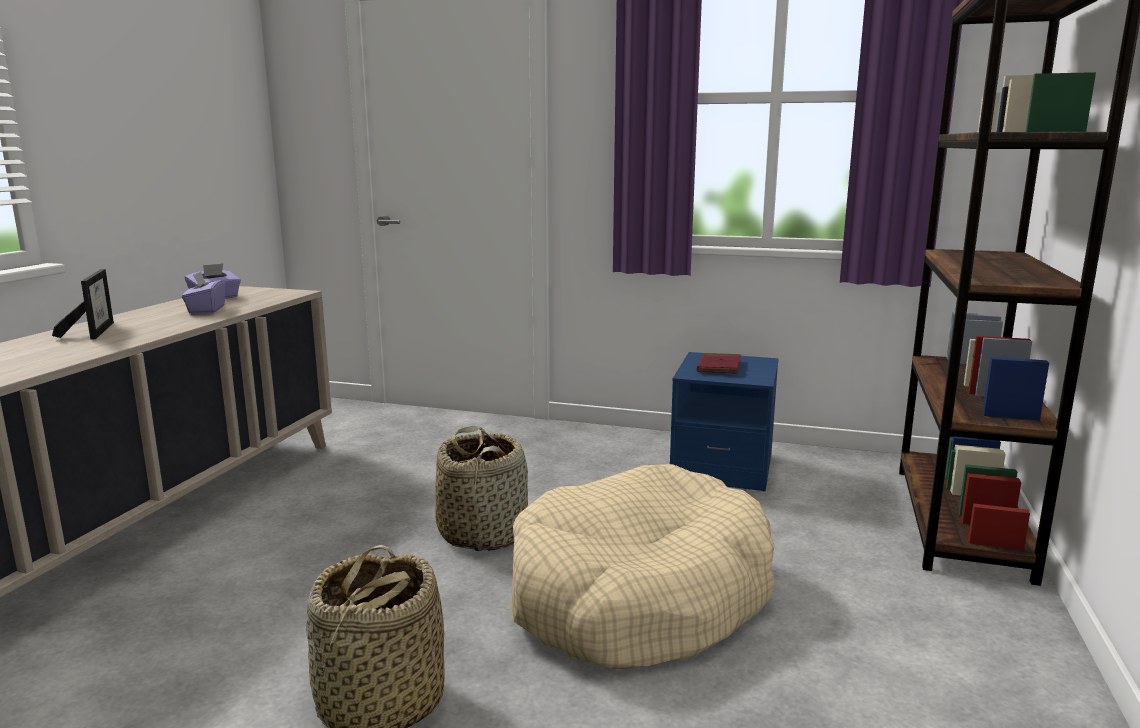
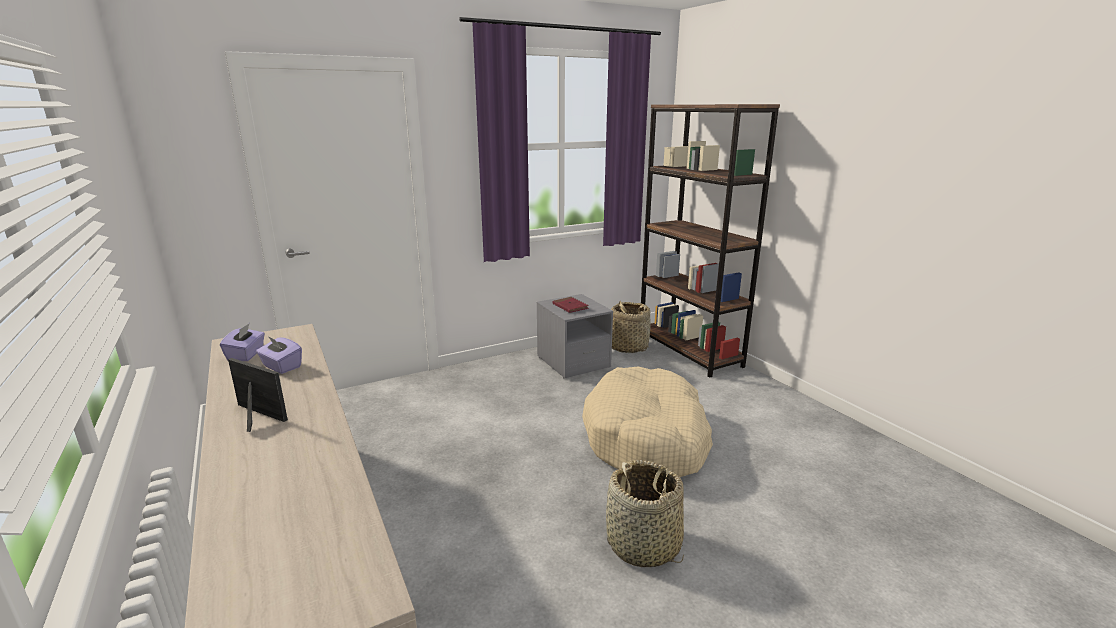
camera: 45 degrees left, 5 degrees up
basket [435,426,528,551] -> basket moved to [611,301,650,353]
blue nightstand [670,352,779,492] -> grey nightstand [536,294,613,378]

